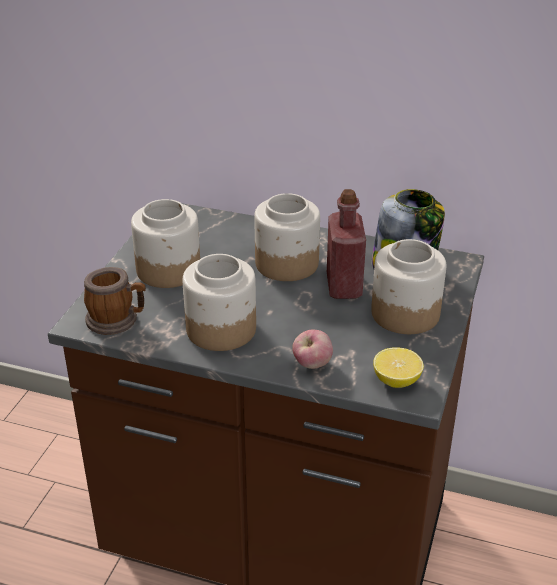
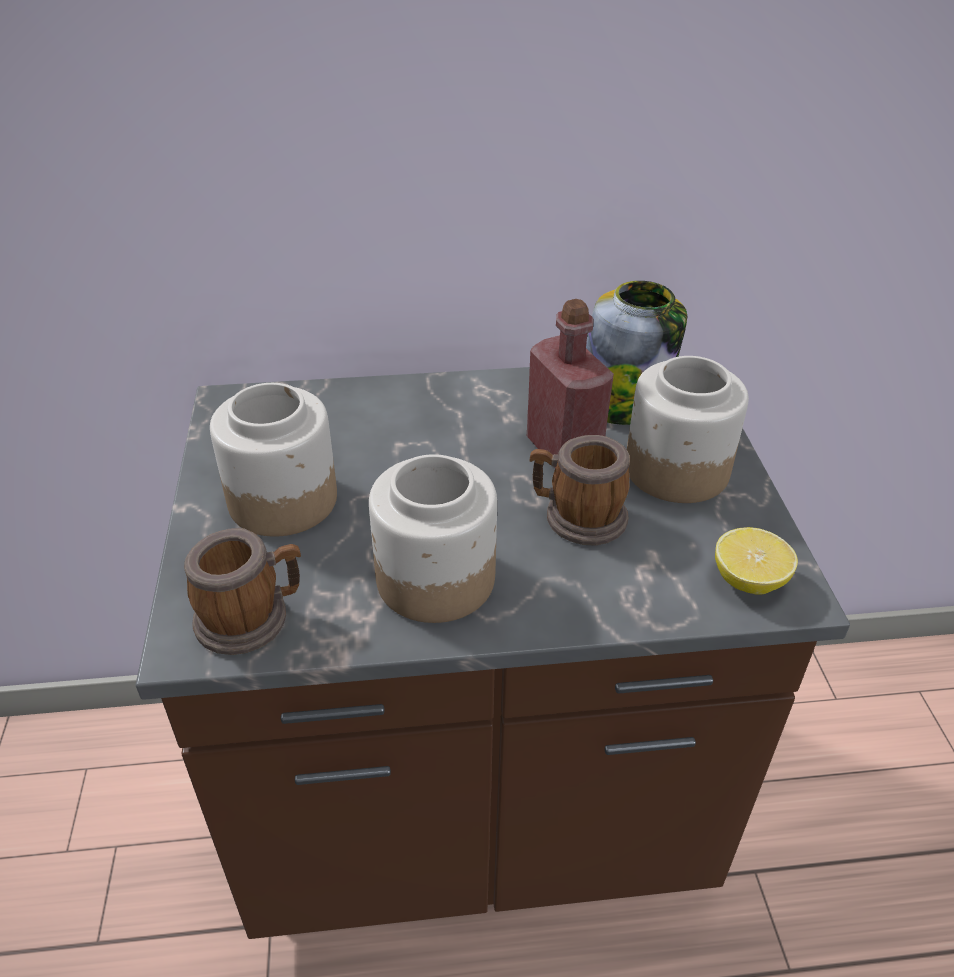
camera: 25 degrees left, 5 degrees up
jar [254,193,320,281] -> none
apple [292,330,333,369] -> none
none -> mug [530,435,630,545]

